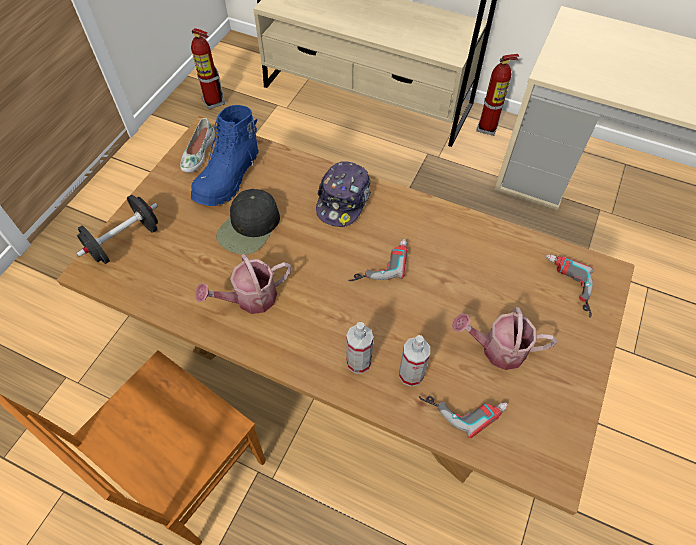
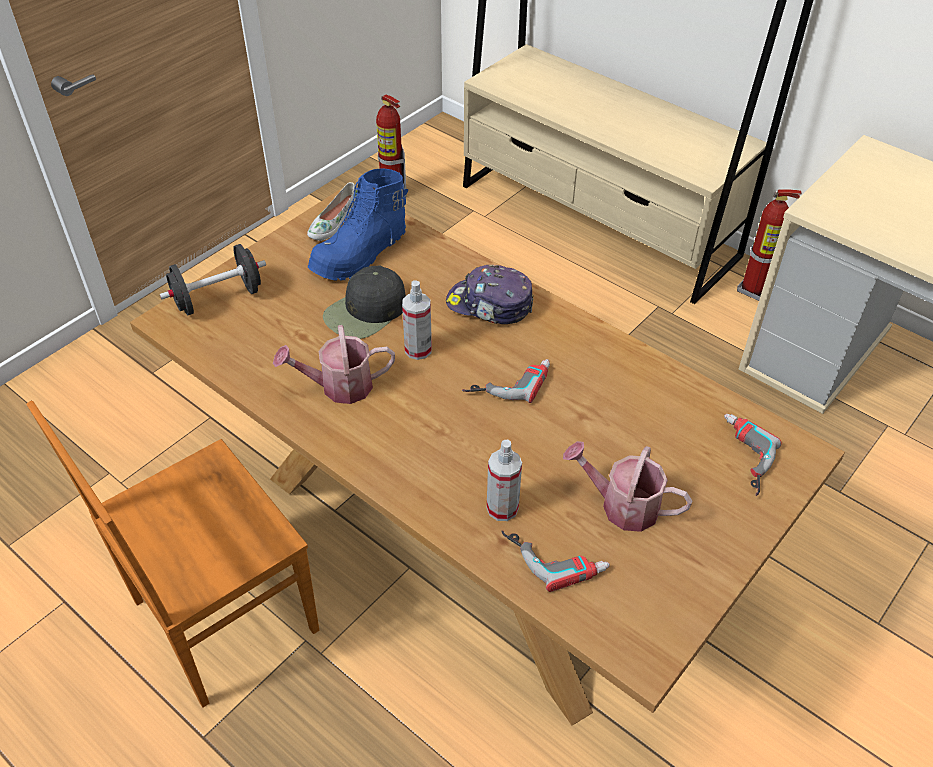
camera: 15 degrees right, 10 degrees down
cap [316,161,371,227] -> cap turned 75 degrees clockwise [446,265,534,324]
spray bottle [346,322,374,374] -> spray bottle moved to [402,280,432,360]

